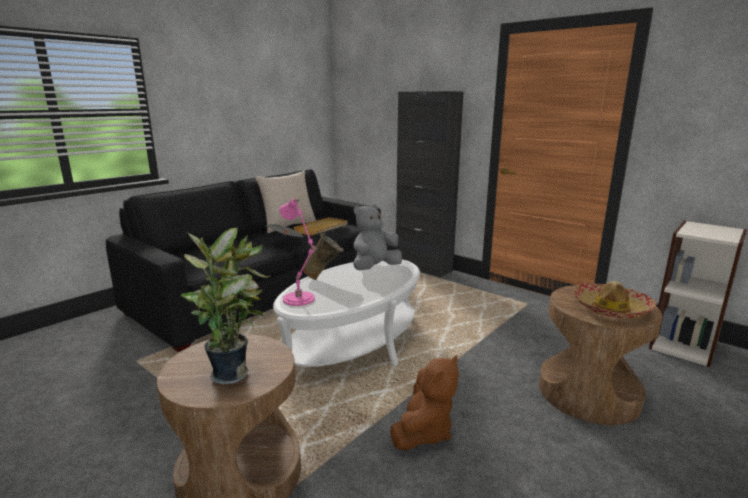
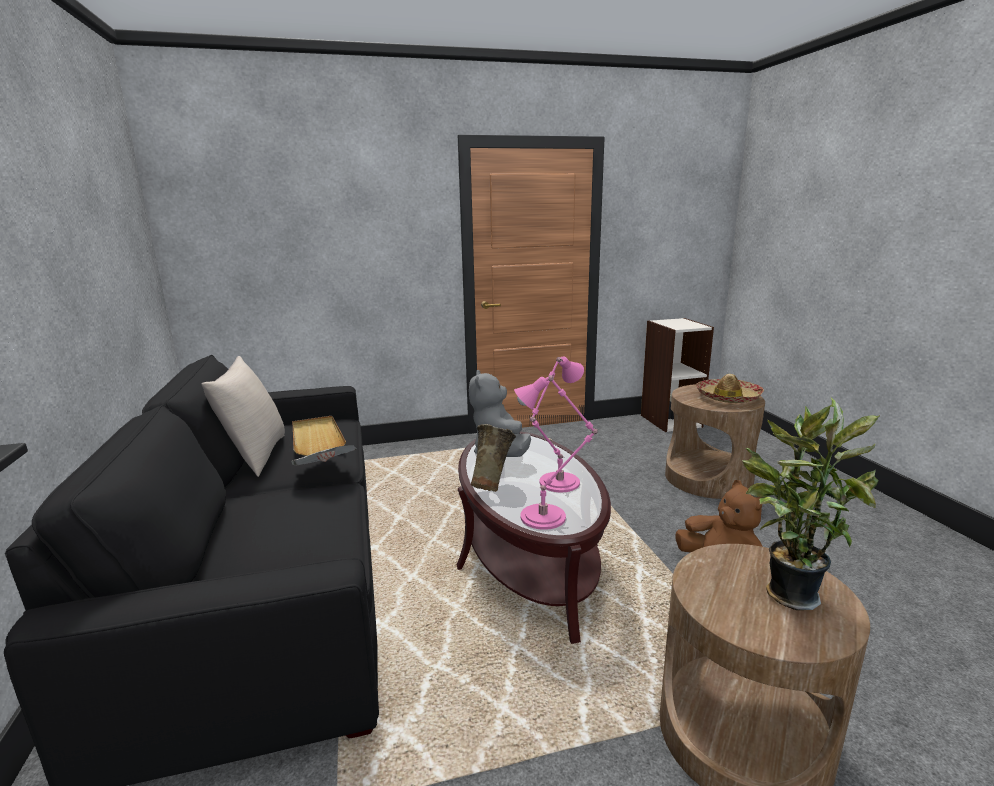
camera: 55 degrees left, 0 degrees up
white coffee table [273,260,420,367] -> brown coffee table [457,432,611,644]
black cabinet [396,91,463,278] -> none
none -> pink table lamp [530,357,584,492]

